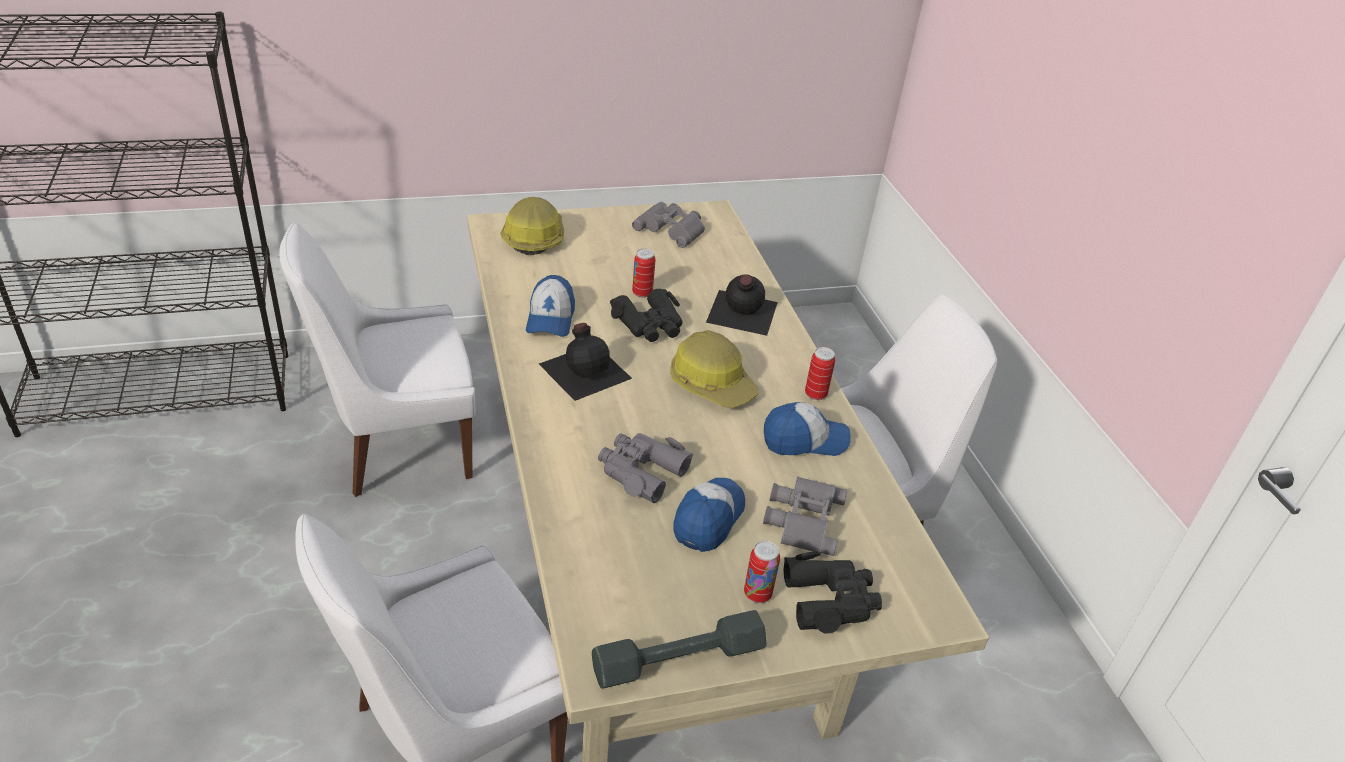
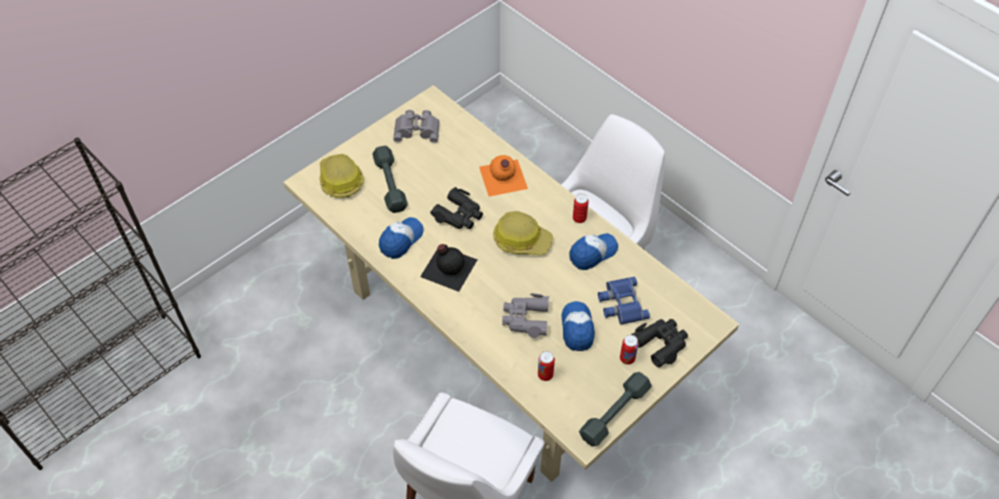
camera: 25 degrees left, 15 degrees up
white chair [279,222,475,497] -> none
cap [526,275,575,337] -> cap turned 120 degrees counterclockwise [379,217,424,259]
can [632,248,656,298] -> can moved to [538,351,555,381]
black bottle [706,274,778,336] -> orange bottle [479,155,528,197]
grey binoculars [763,476,847,556] -> blue binoculars [598,277,650,325]
none -> grey dumbbell [372,146,408,213]

